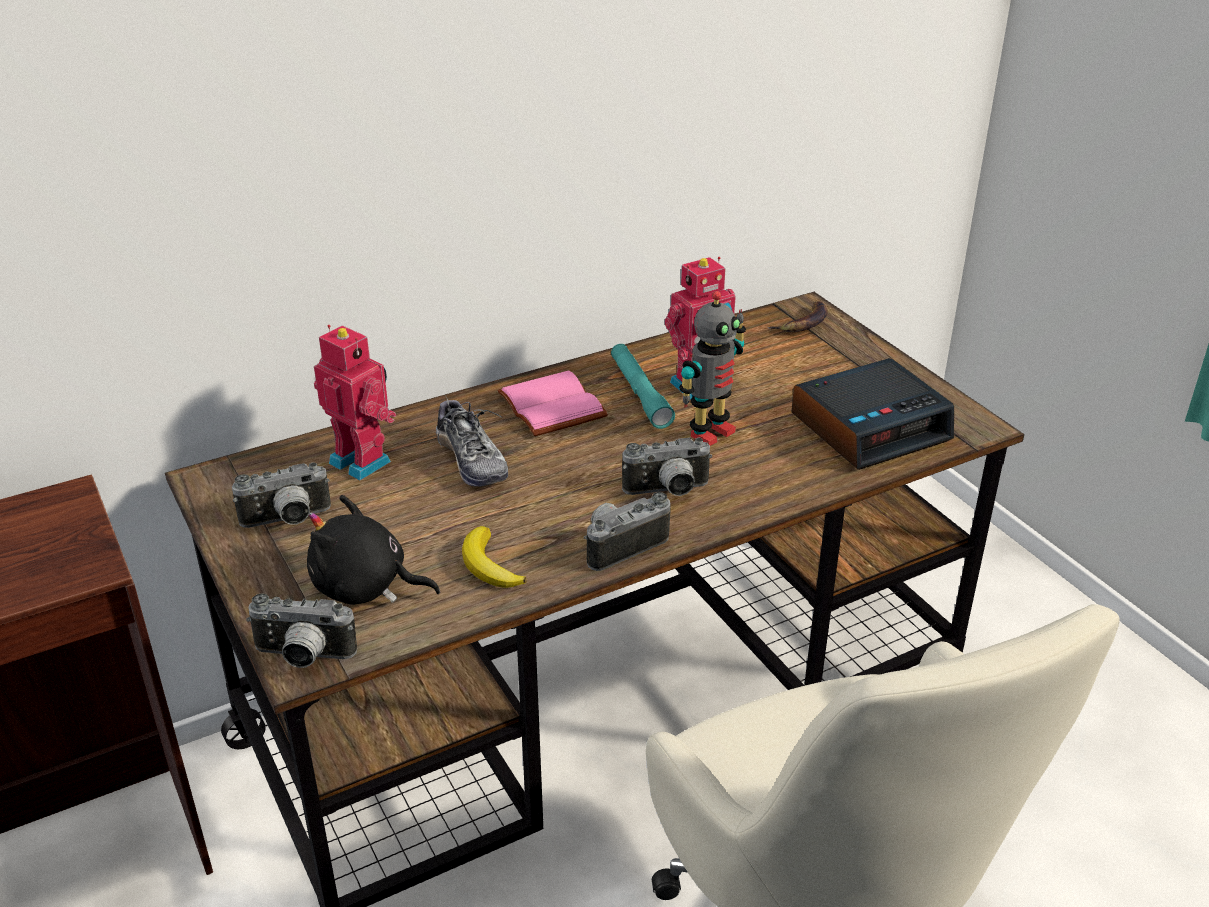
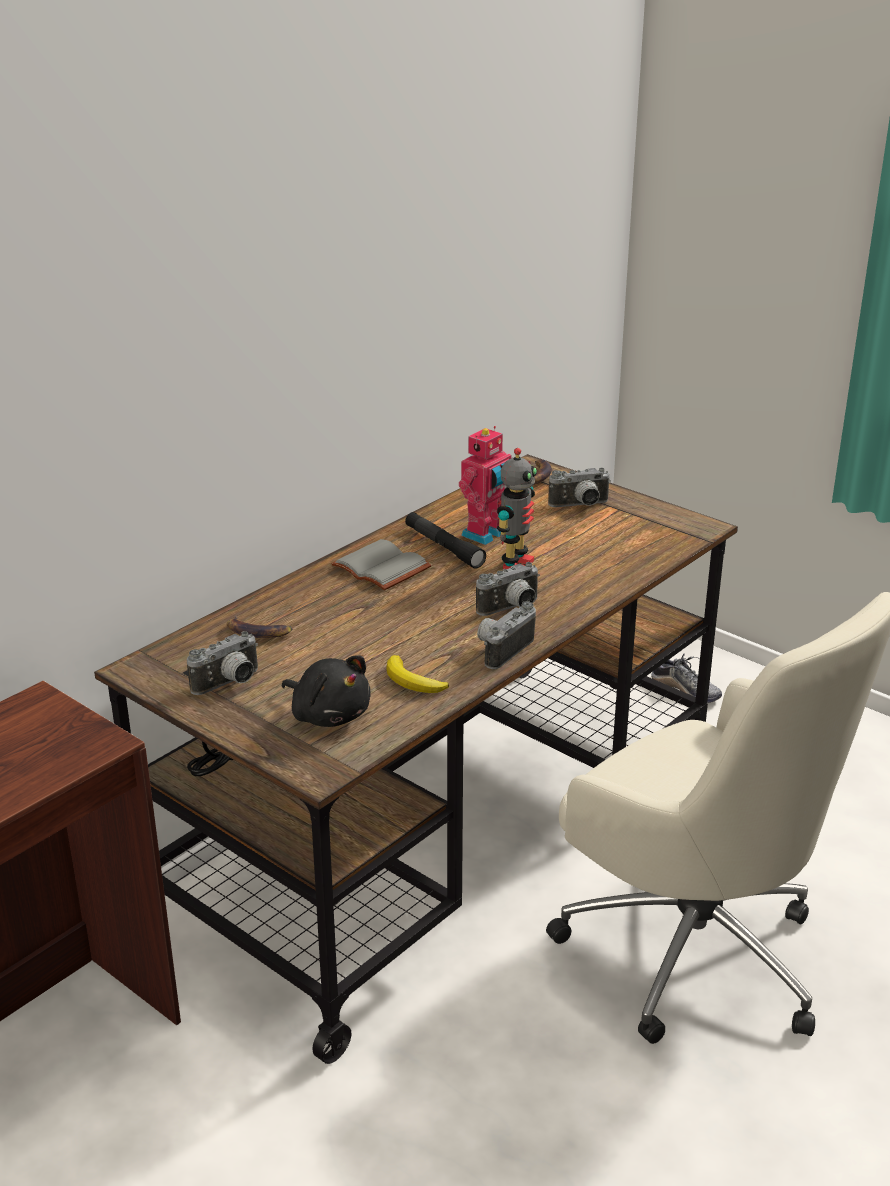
camera: 20 degrees left, 5 degrees down
camera [246,593,357,668] -> camera moved to [548,467,611,507]
black plush toy [307,495,440,605] -> black plush toy turned 135 degrees counterclockwise [282,656,370,727]
toy robot [314,325,396,480] -> banana [227,616,292,638]
shoe [436,394,508,487] -> shoe moved to [651,653,722,703]
pink book [497,370,608,436] -> grey book [331,539,431,590]
turquoise flashlight [611,344,675,429] -> black flashlight [405,512,486,569]
alarm clock [792,358,954,470] -> none

